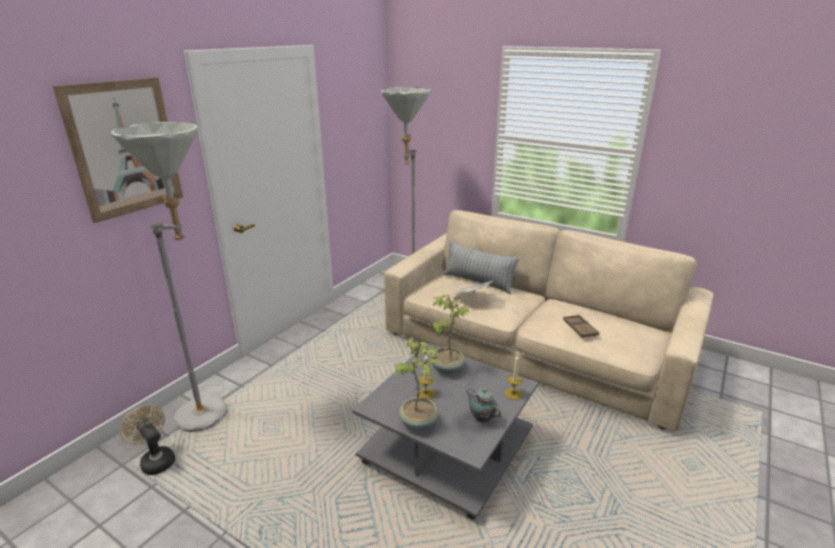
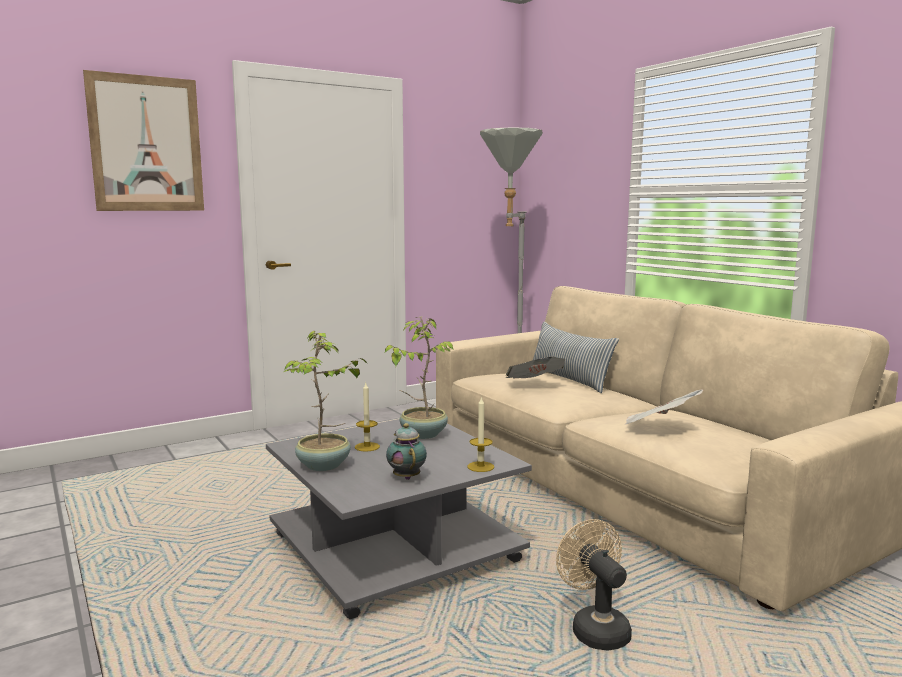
camera: 25 degrees right, 15 degrees down
grey floor lamp [111,122,227,432] -> none
beige fan [120,405,175,475] -> beige fan moved to [556,519,632,651]
brown tray [563,315,599,338] -> newspaper [625,390,703,425]

